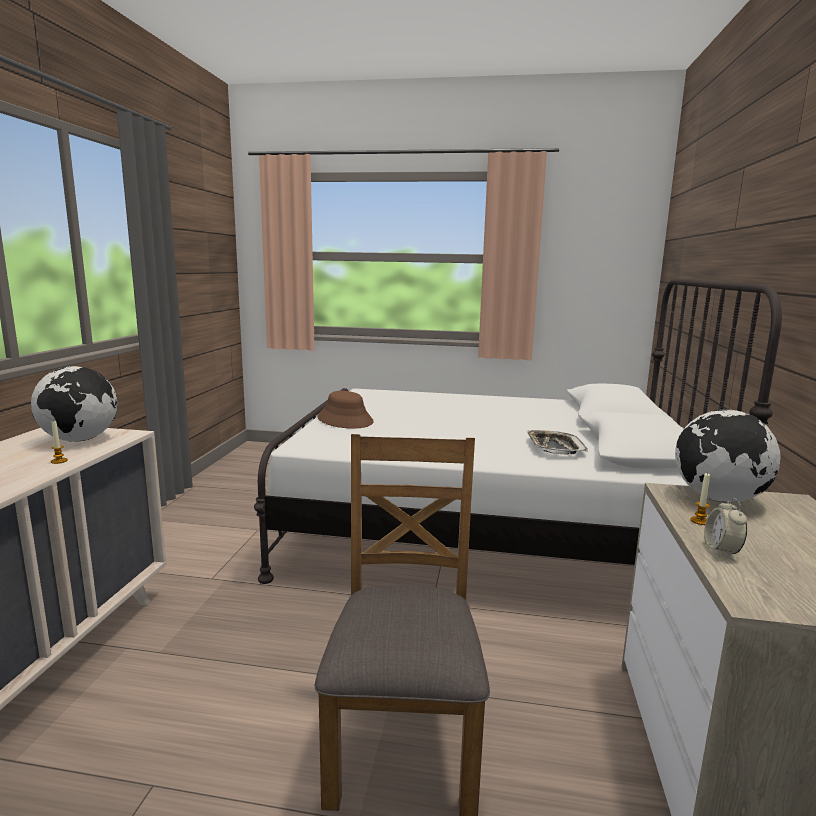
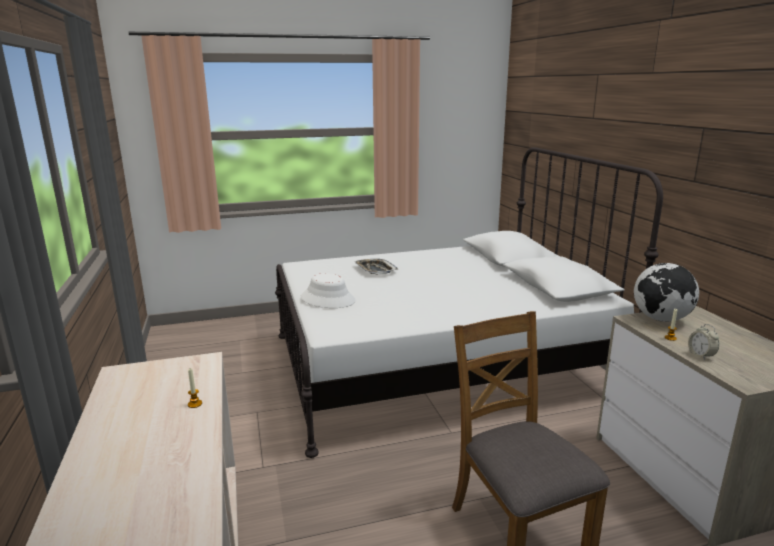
camera: 25 degrees left, 5 degrees up
globe [31,366,117,442] -> none
brown hat [317,391,374,429] -> white hat [301,273,356,308]
tray [527,430,588,455] -> tray moved to [354,259,398,274]

